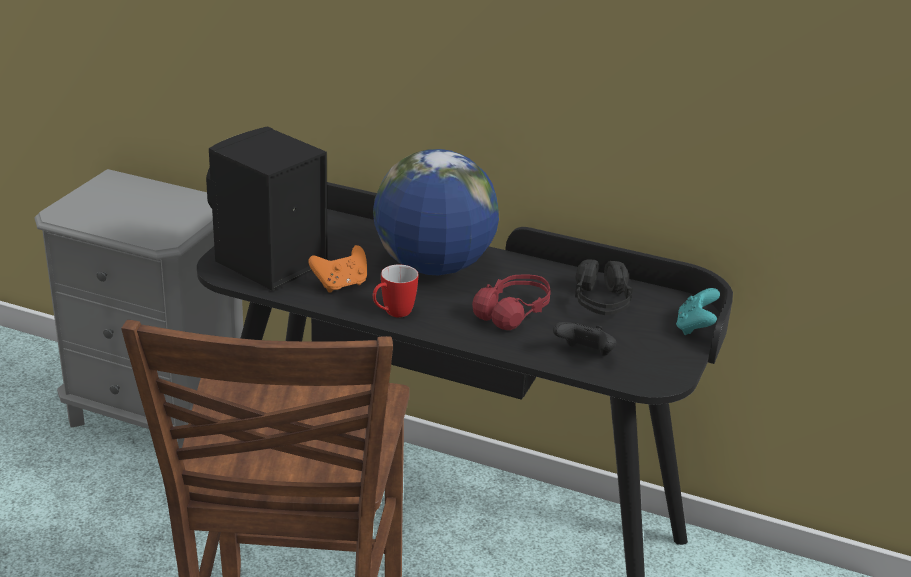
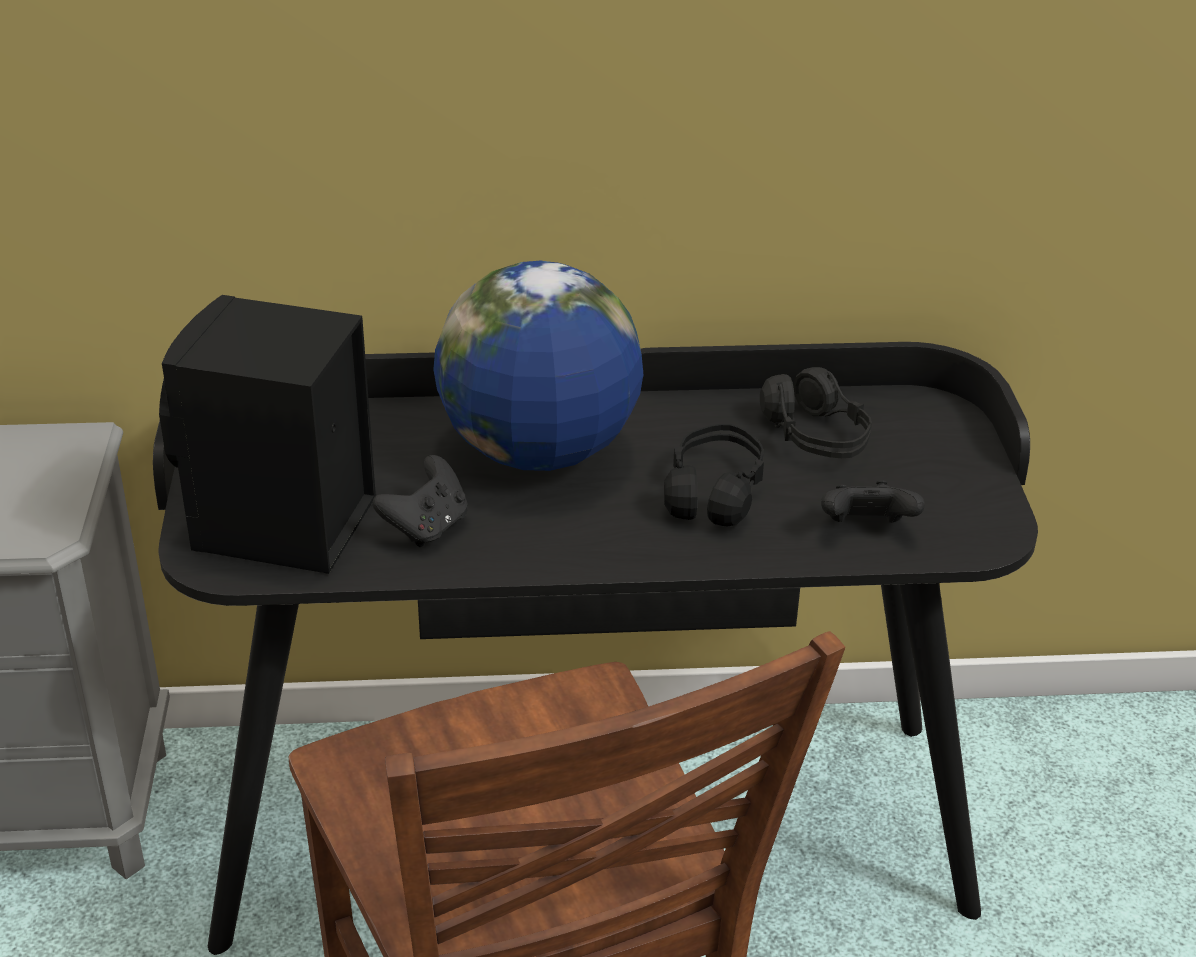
camera: 25 degrees left, 5 degrees up
orange game controller [308,245,367,293] -> black game controller [372,455,467,547]
mug [373,264,419,317] -> none
red headphones [472,275,551,330] -> black headphones [664,424,764,526]
turquoise game controller [676,288,720,335] -> none

